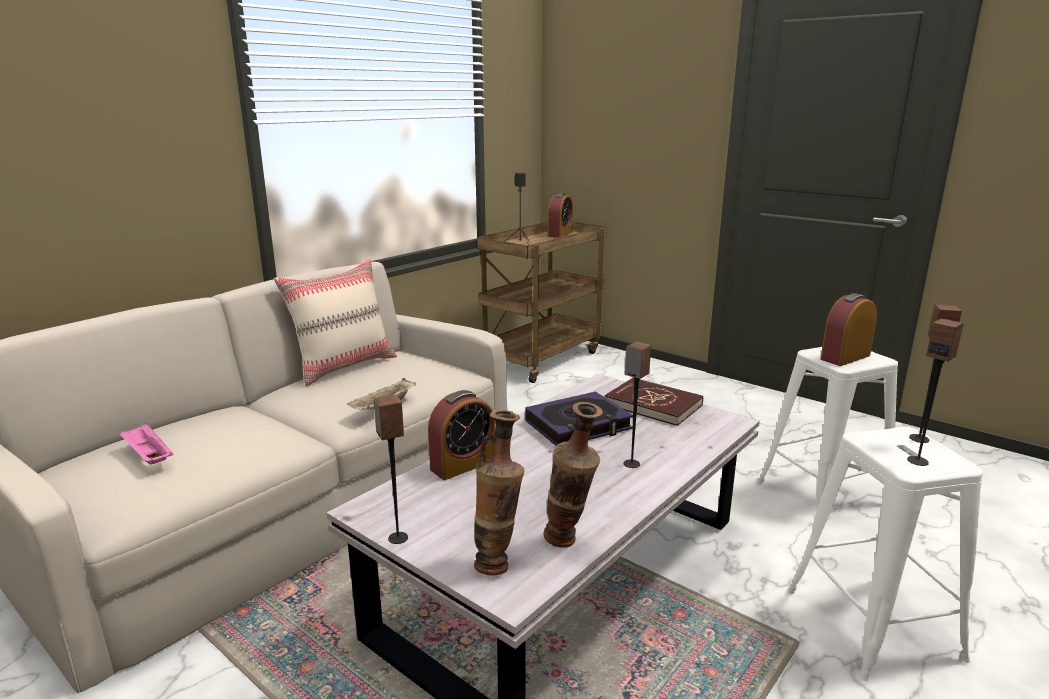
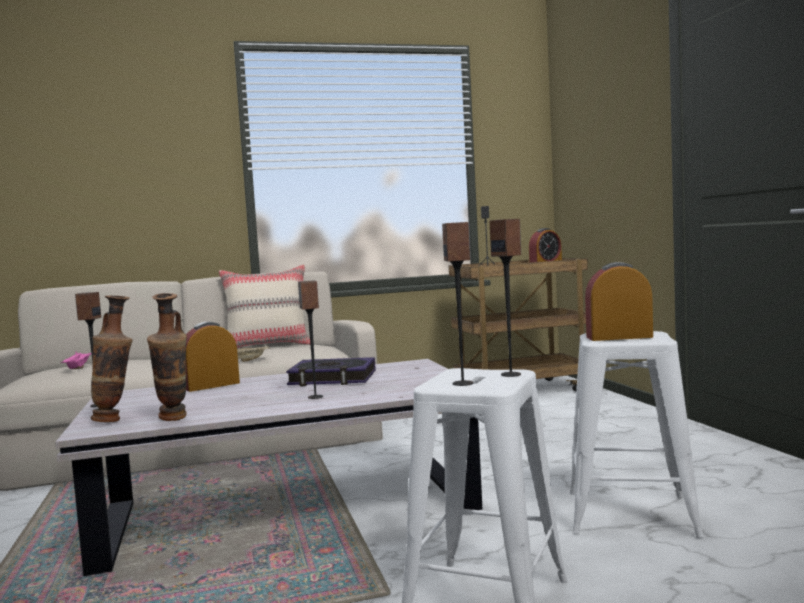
camera: 35 degrees right, 15 degrees down
alarm clock [428,390,495,480] -> alarm clock turned 150 degrees clockwise [186,322,240,392]
red book [604,378,703,426] -> none

